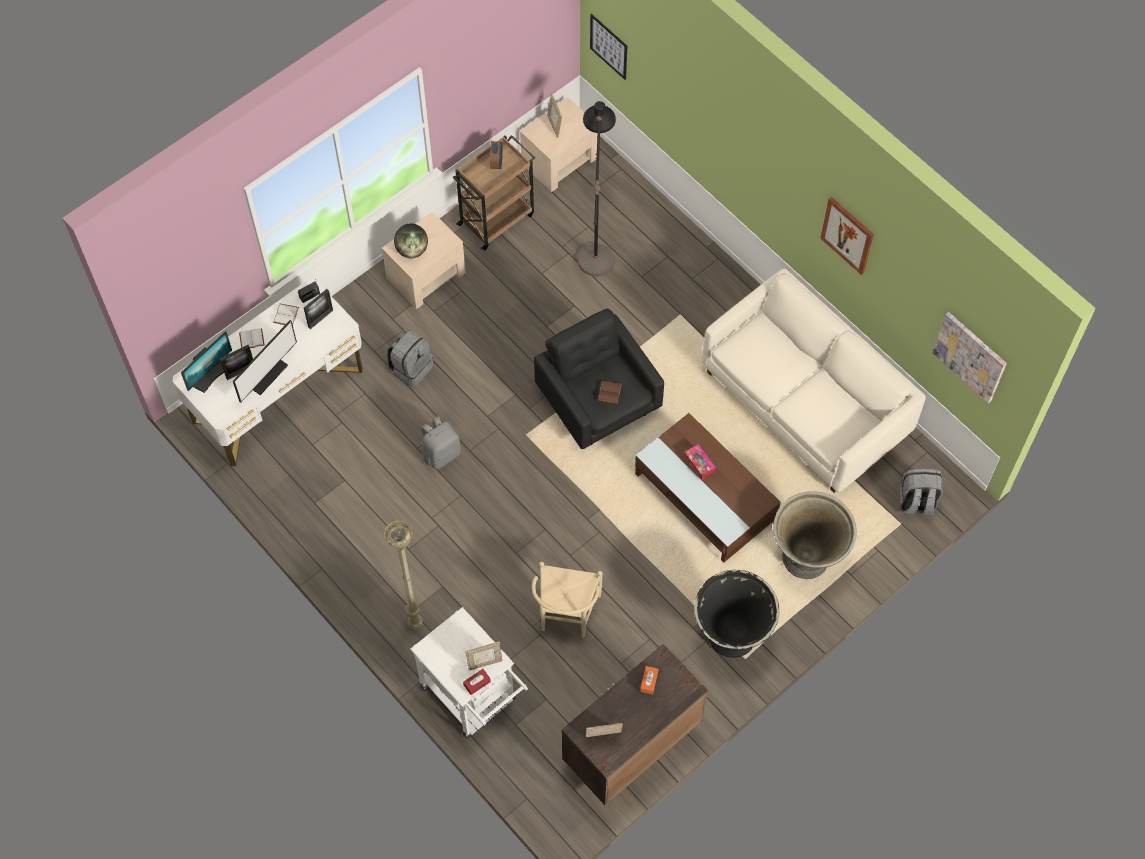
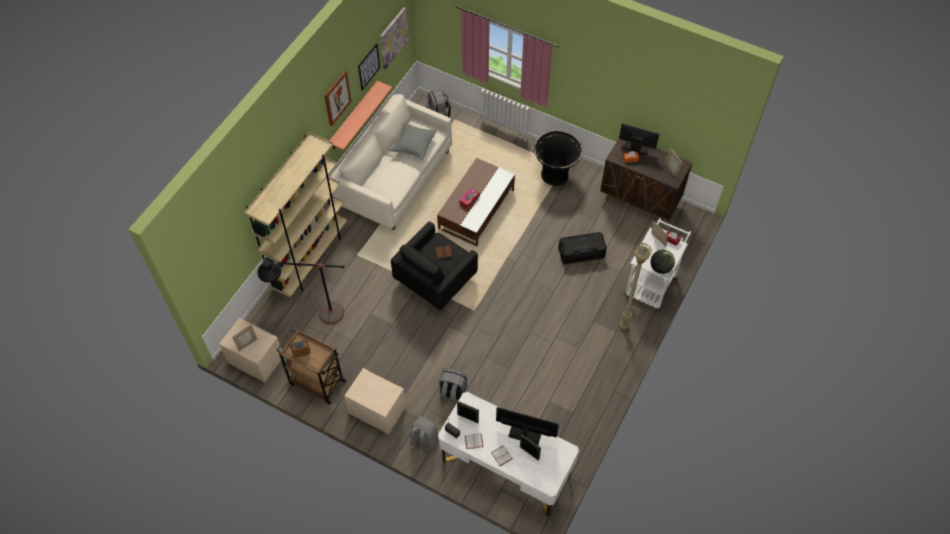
camera: 110 degrees left, 5 degrees down
monitor [181,331,232,393] -> monitor moved to [619,123,659,155]
globe [394,223,428,258] -> globe moved to [650,250,675,274]
grey backpack [421,416,461,469] -> grey backpack moved to [410,416,438,455]
beige chair [532,562,603,638] -> black storage box [558,232,607,264]
picture [590,14,627,80] -> picture moved to [358,43,380,90]
grey planter [773,491,857,579] -> none
none -> beige bookcase [244,132,347,297]
none -> shelf [329,81,392,151]
none -> grey pillow [390,122,437,160]

